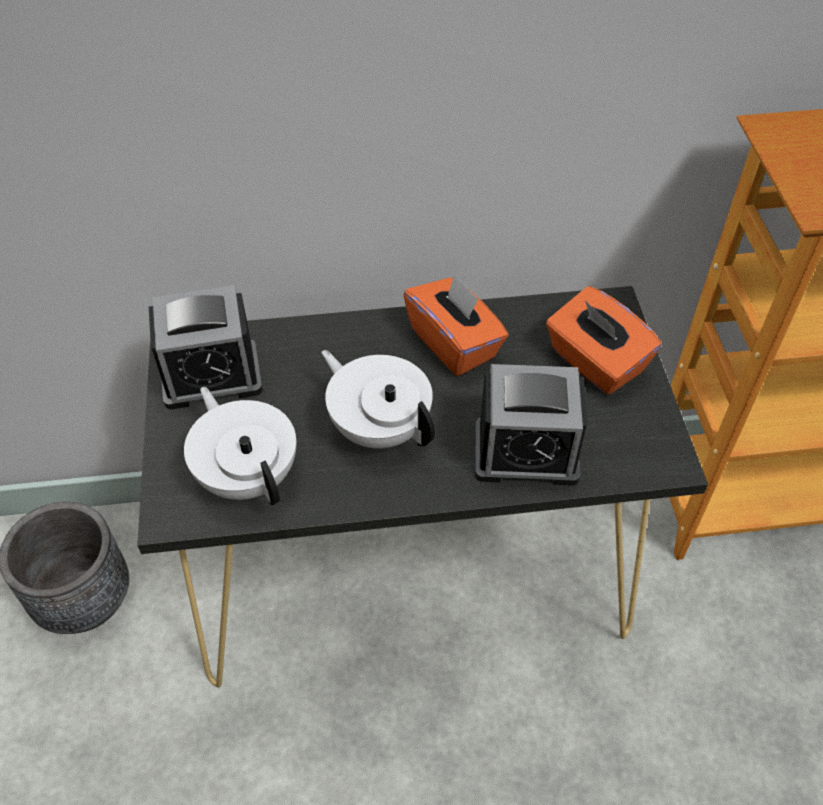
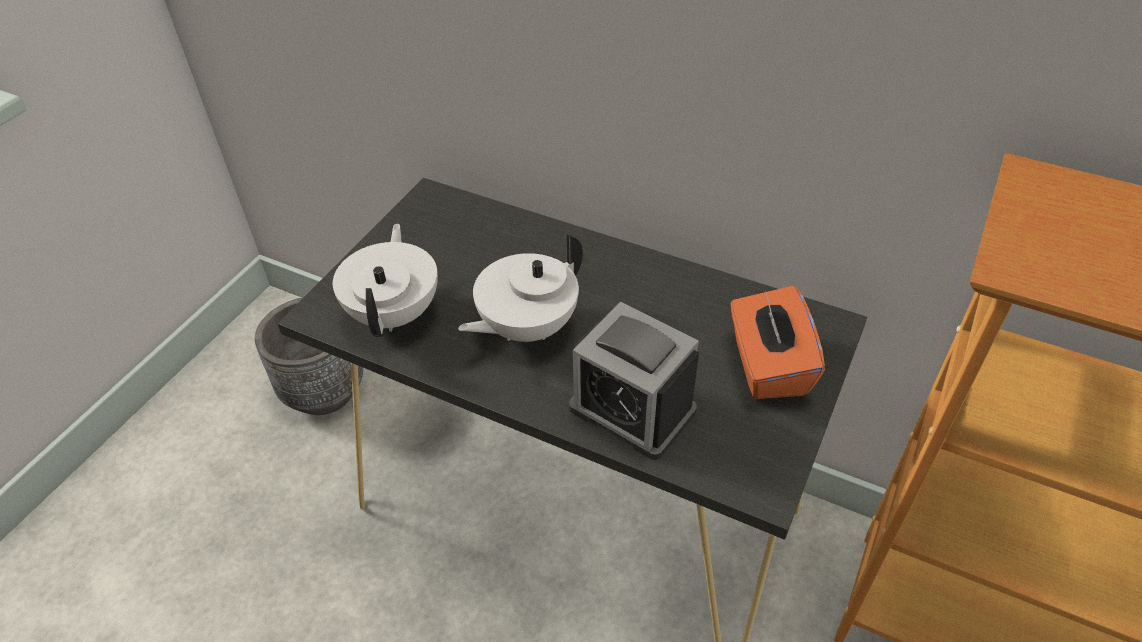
camera: 35 degrees right, 5 degrees down
alarm clock [149,285,263,410] -> none
white teapot [322,350,435,449] -> white teapot turned 120 degrees counterclockwise [458,234,583,342]
orange tissue box [404,273,509,376] -> none

